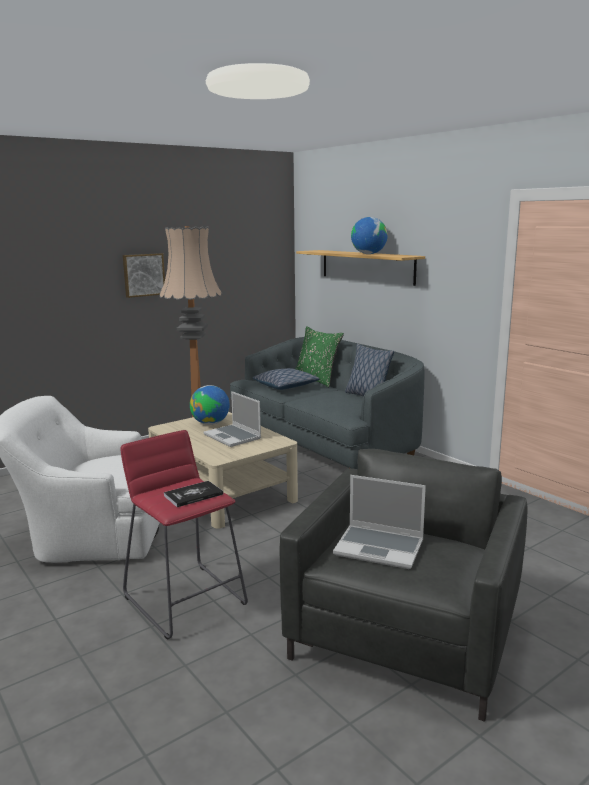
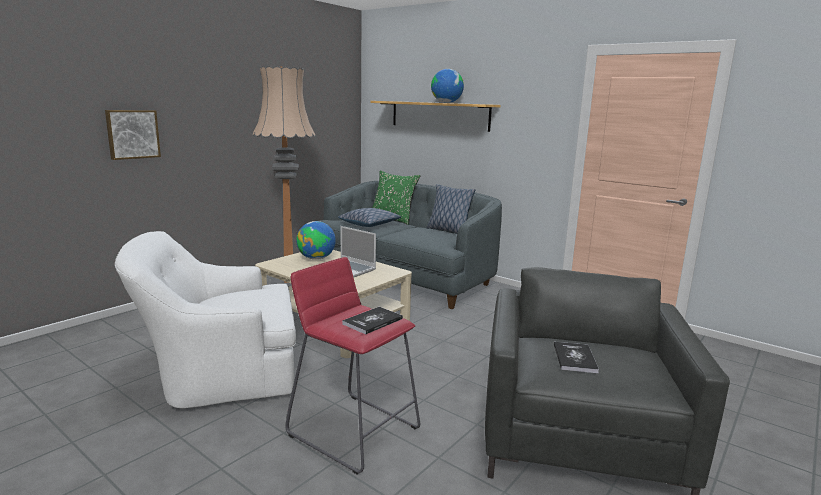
camera: 15 degrees left, 0 degrees up
picture [123,253,165,298] -> picture moved to [105,110,161,160]
laptop [333,475,426,569] -> book [554,342,599,373]

